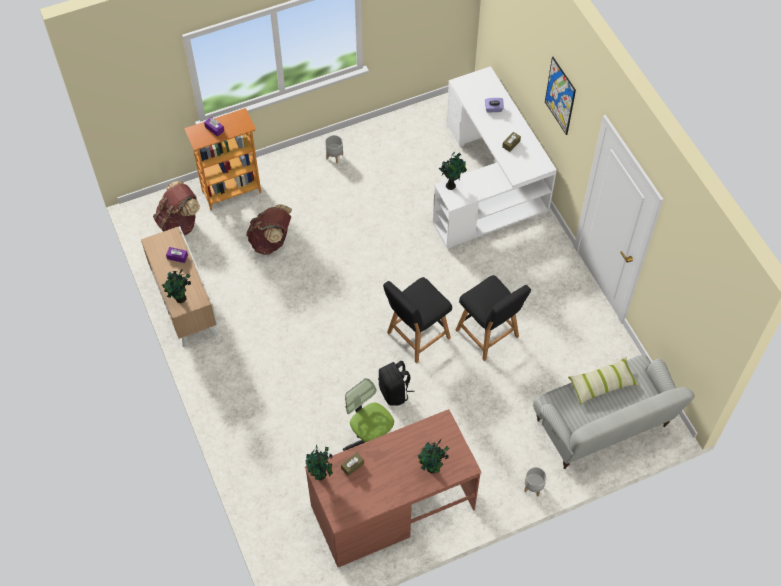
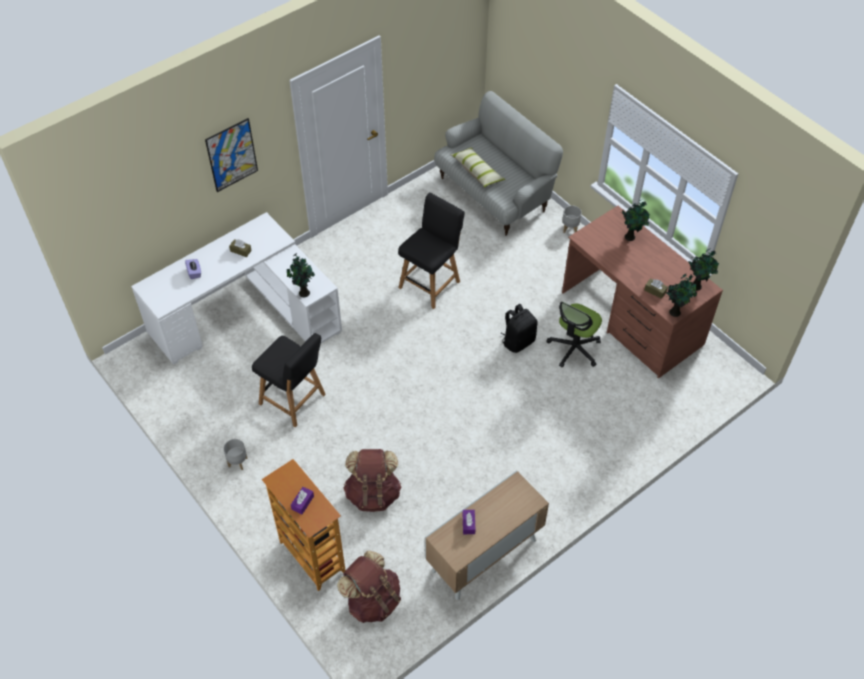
camera: 105 degrees left, 5 degrees down
potted plant [162,269,191,303] -> potted plant moved to [688,248,719,291]
black chair [383,277,452,363] -> black chair moved to [252,333,326,427]

